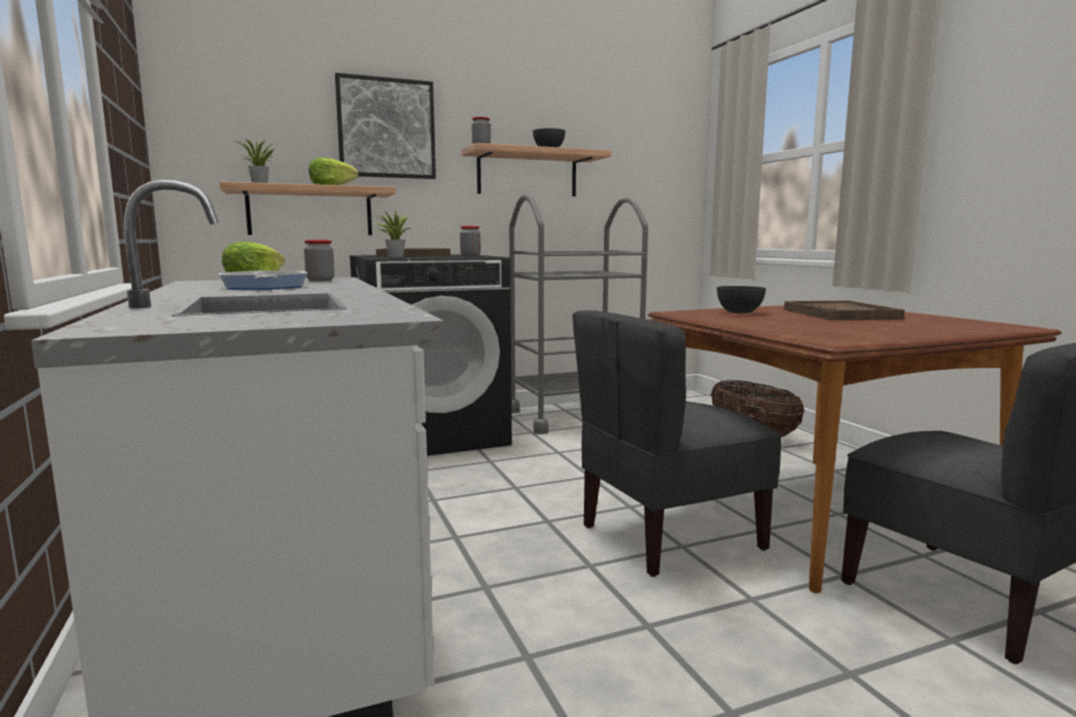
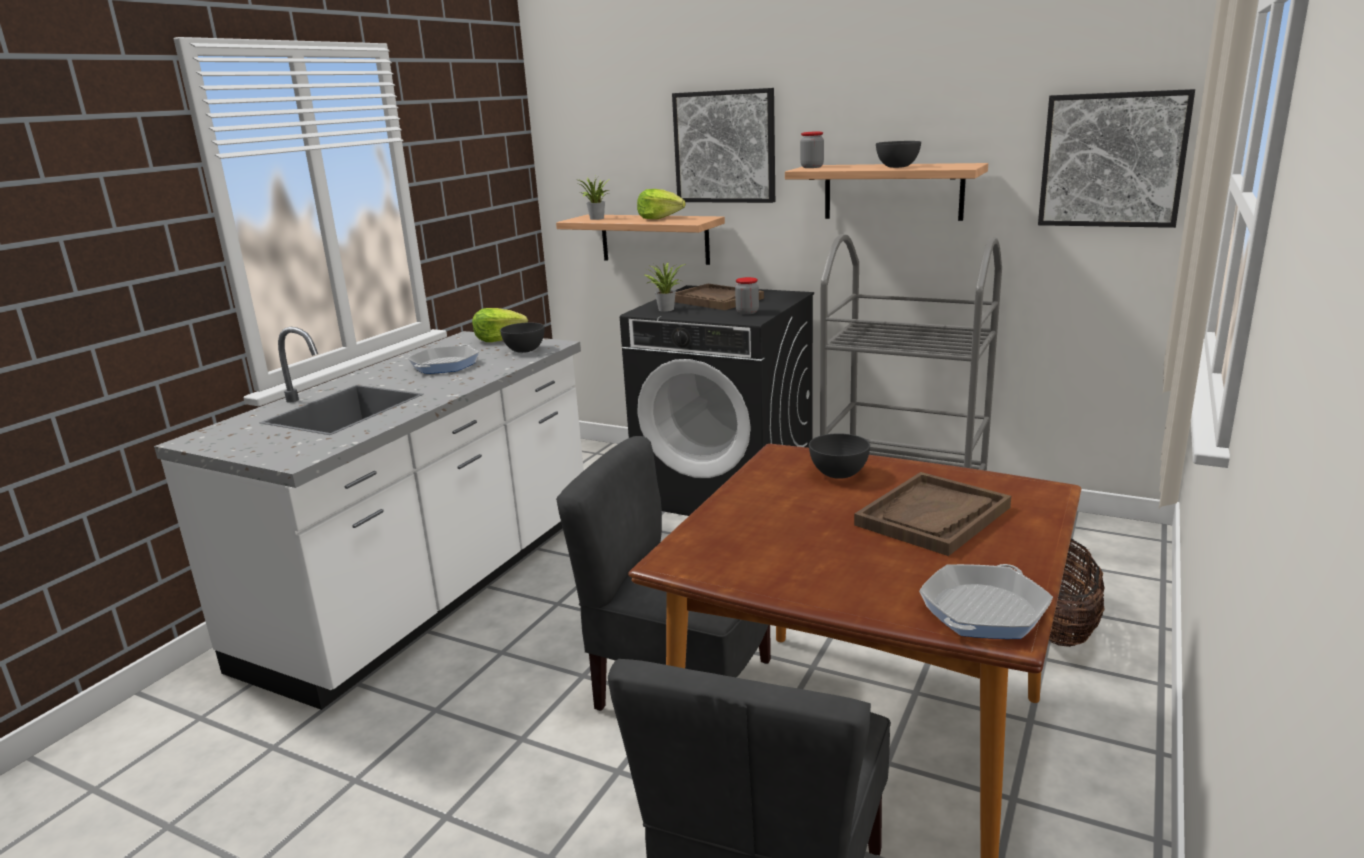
camera: 50 degrees right, 10 degrees up
jar [304,240,335,281] -> grey bowl [500,323,545,353]
none -> frying pan [919,564,1053,639]
none -> picture [1038,89,1195,228]

